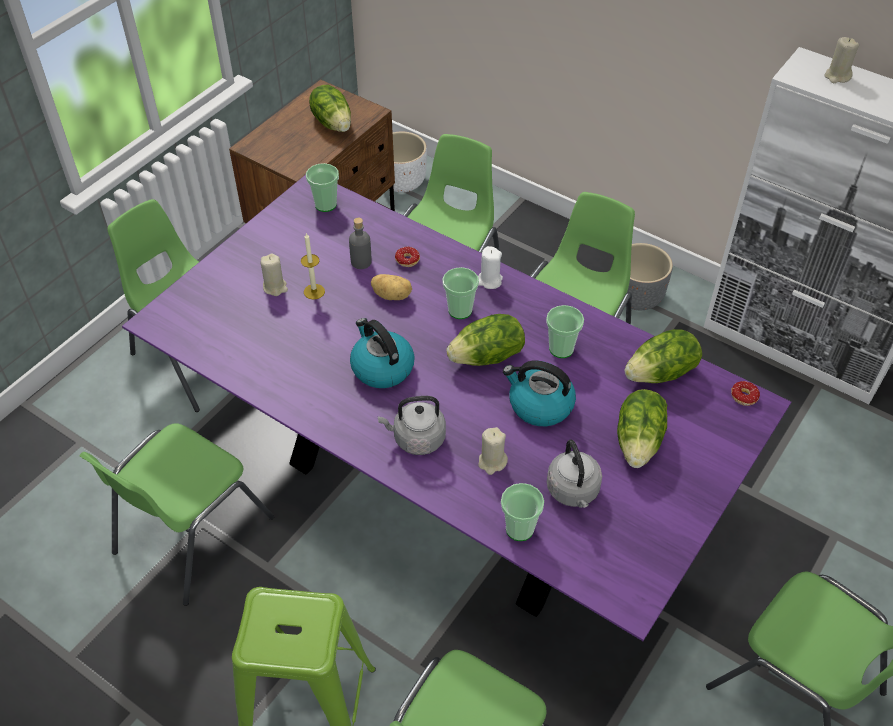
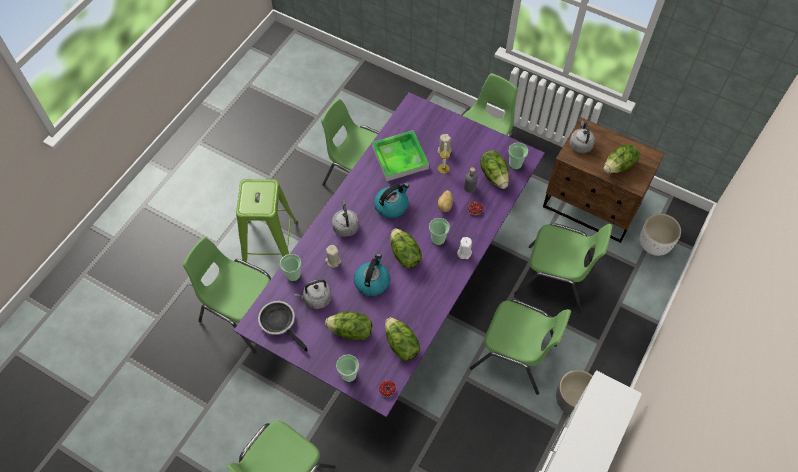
camera: 85 degrees right, 10 degrees up
cup [546,305,584,358] -> cup moved to [336,354,359,382]
beige candle [824,37,859,83] -> none
none -> frying pan [258,301,307,352]
none -> tray [372,130,429,181]
none -> lettuce [480,151,509,189]
none -> grey kettle [570,121,595,153]

